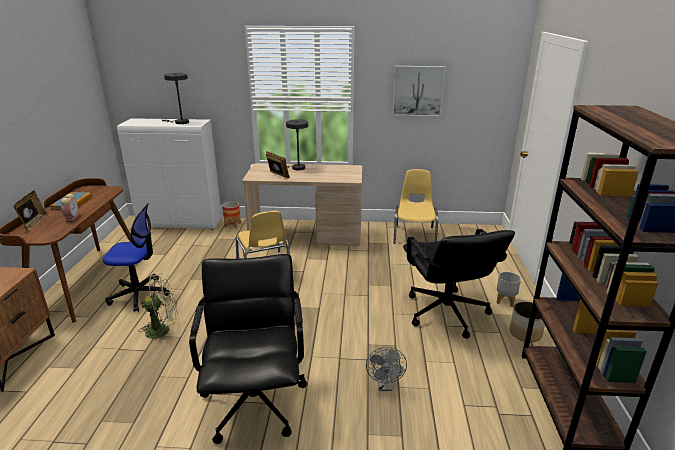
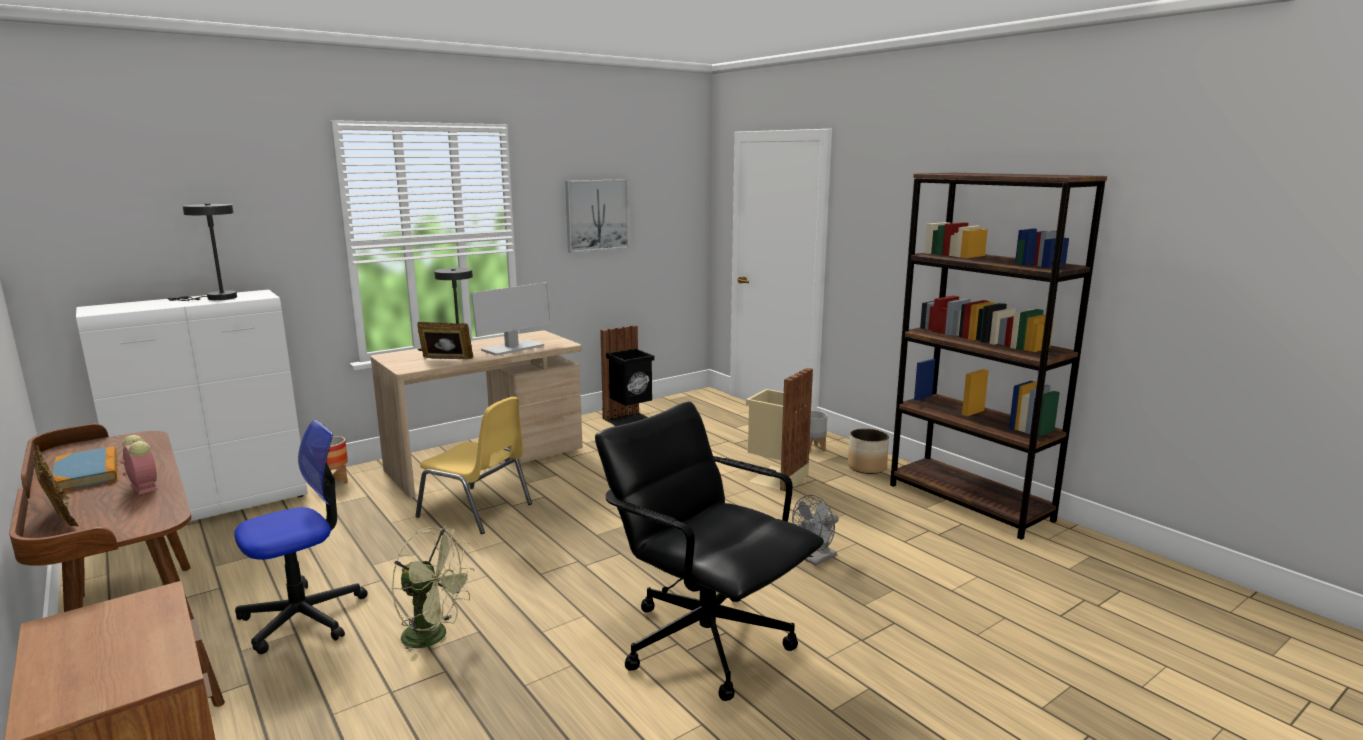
camera: 40 degrees left, 10 degrees down
green fan [138,273,178,343] -> green fan turned 75 degrees clockwise [392,527,475,661]
grey fan [366,347,407,391] -> grey fan turned 90 degrees clockwise [792,495,839,566]
yellow chair [393,169,439,244] -> black trash can [600,325,654,426]
black office chair [403,229,515,339] -> beige trash can [746,368,813,492]
none -> monitor [471,282,553,356]

